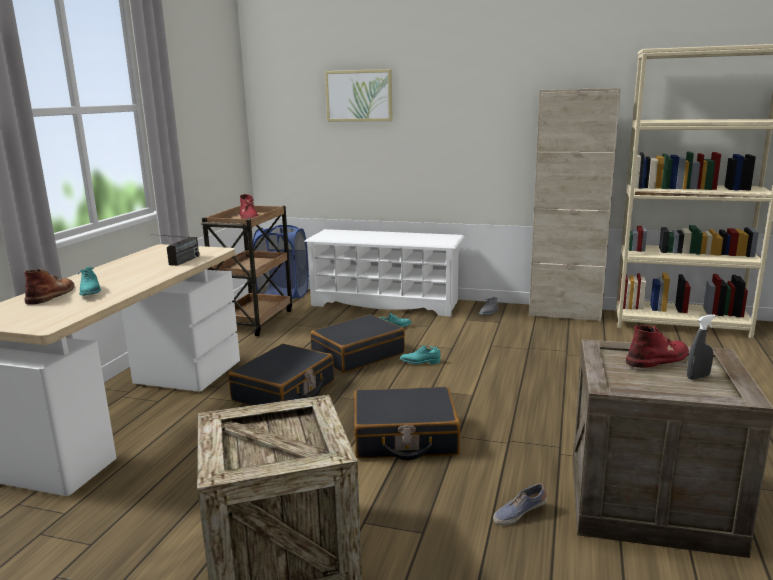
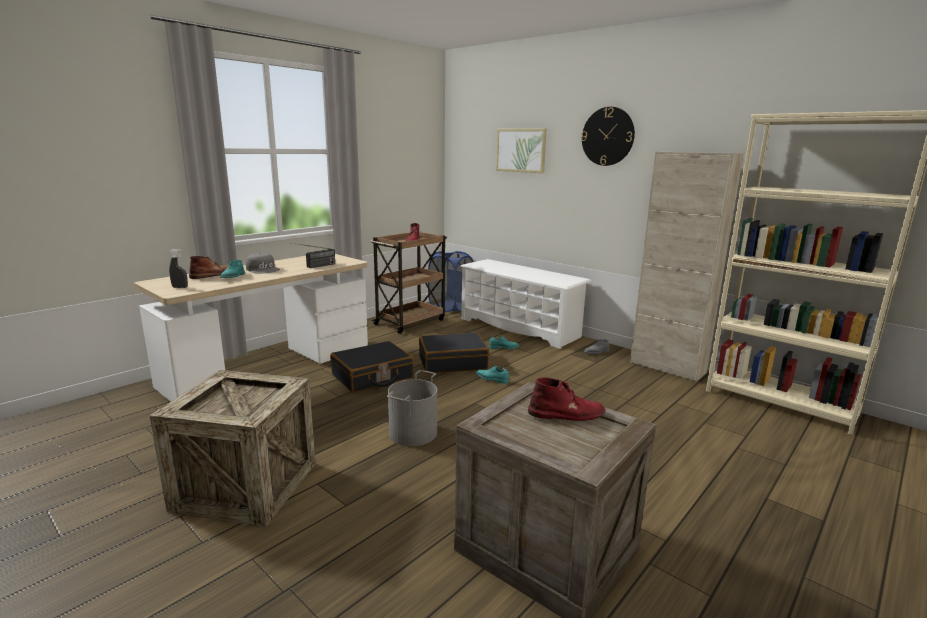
camera: 25 degrees right, 0 degrees up
black suitcase [353,387,460,460] -> grey bucket [387,370,437,446]
shoe [493,483,547,526] -> none
grey spray bottle [687,314,716,380] -> grey spray bottle moved to [169,249,188,288]
none -> grey cap [246,253,280,274]
none -> wall clock [581,107,635,166]

